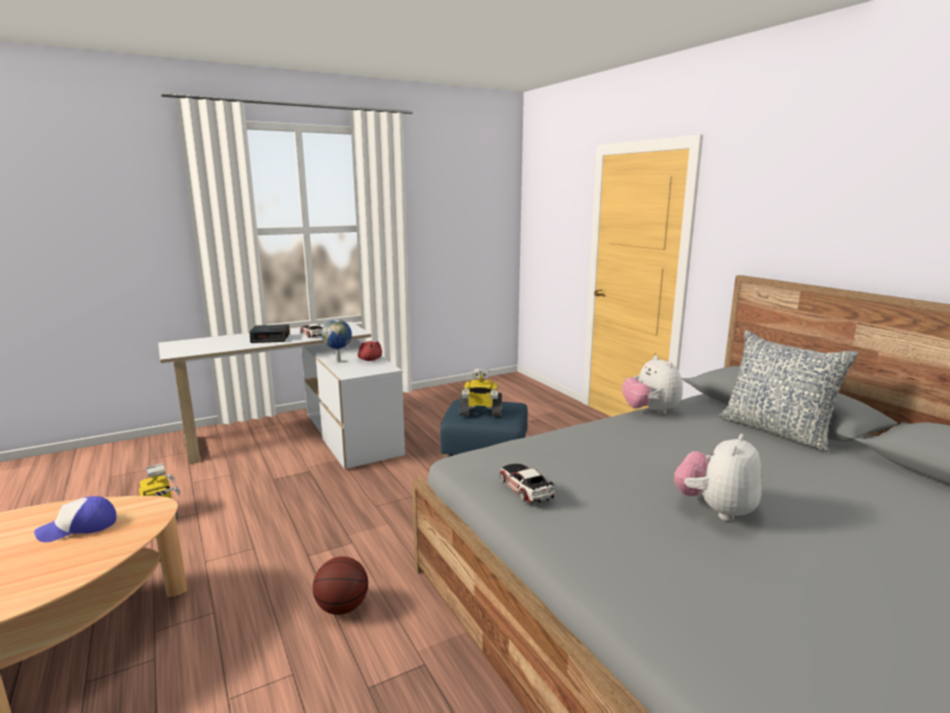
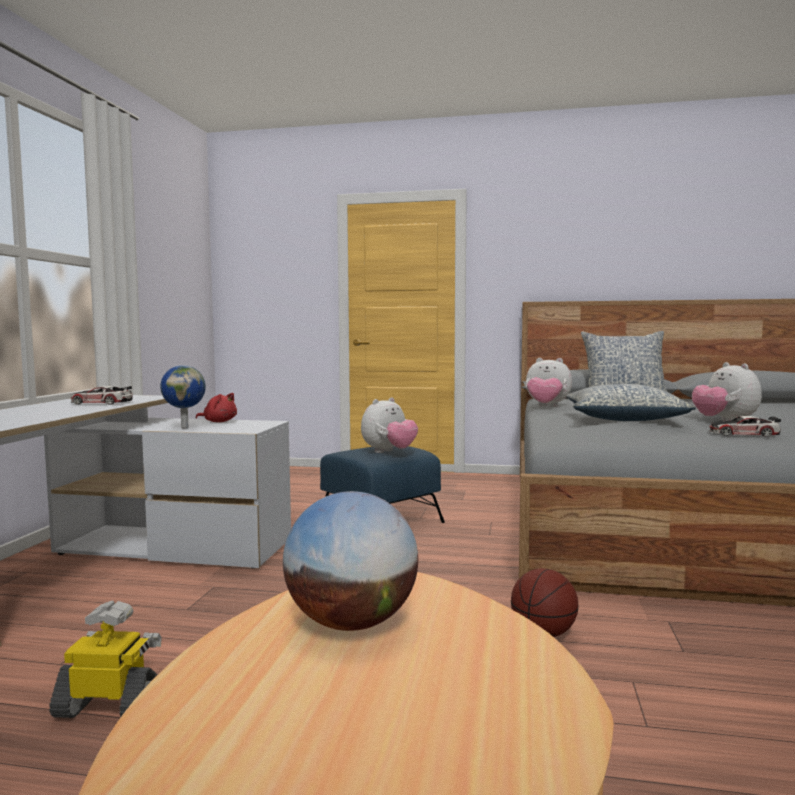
camera: 50 degrees left, 10 degrees down
cap [34,496,117,542] -> globe [283,491,418,631]
alarm clock [250,324,290,343] -> none
toy robot [460,368,502,417] -> plush toy [361,397,418,453]
toy car [499,464,555,504] -> toy car moved to [709,416,781,437]
none -> pillow [567,384,696,421]

